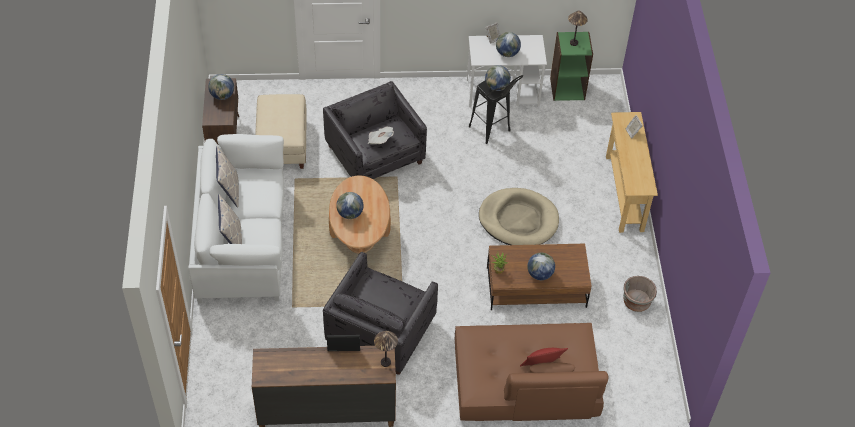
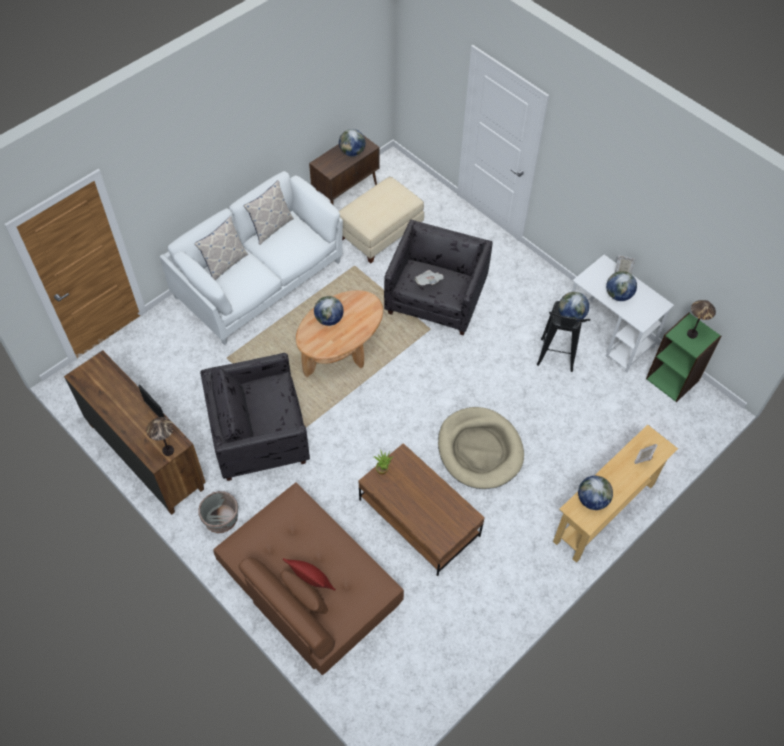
camera: 50 degrees right, 5 degrees up
globe [527,252,555,280] -> globe moved to [578,476,613,510]
grey planter [623,276,657,312] -> grey planter moved to [198,491,238,533]

